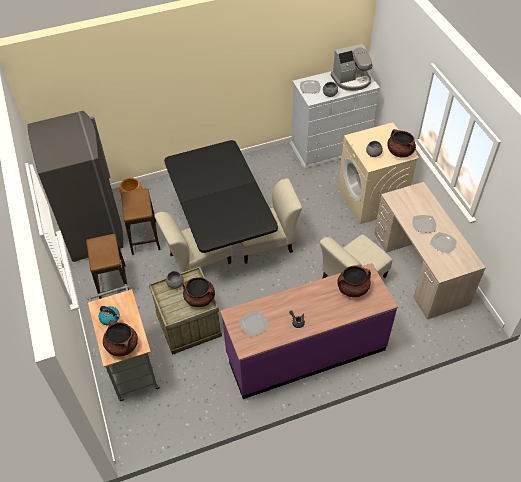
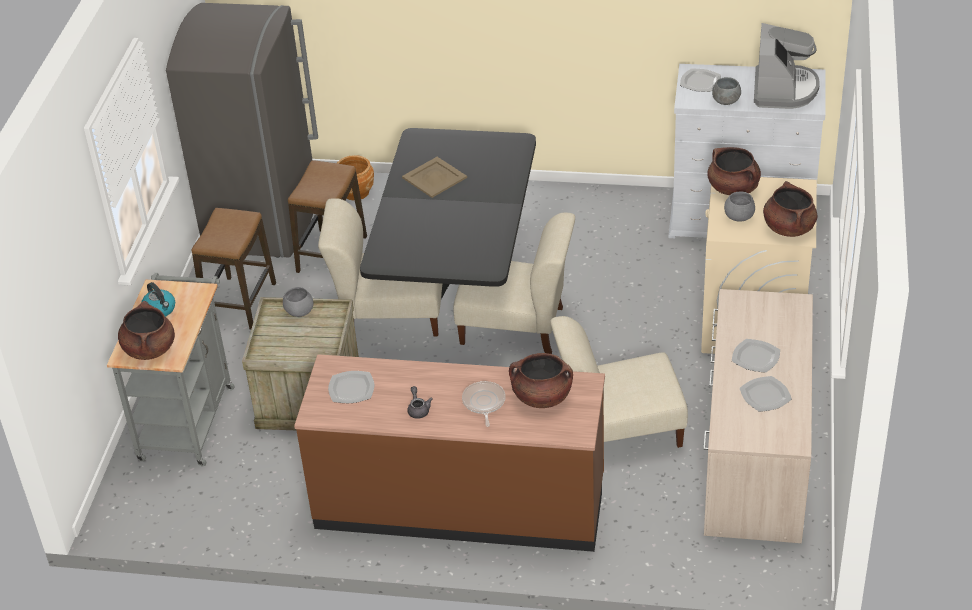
camera: 30 degrees right, 10 degrees down
brown cooking pot [182,277,215,307] -> brown cooking pot moved to [707,147,761,195]
purple counter [220,263,398,399] -> brown counter [294,354,605,552]
coffee machine [331,44,373,91] -> coffee machine turned 90 degrees counterclockwise [754,23,819,109]
none -> beige tray [402,157,467,198]
none -> frying pan [462,381,506,427]

